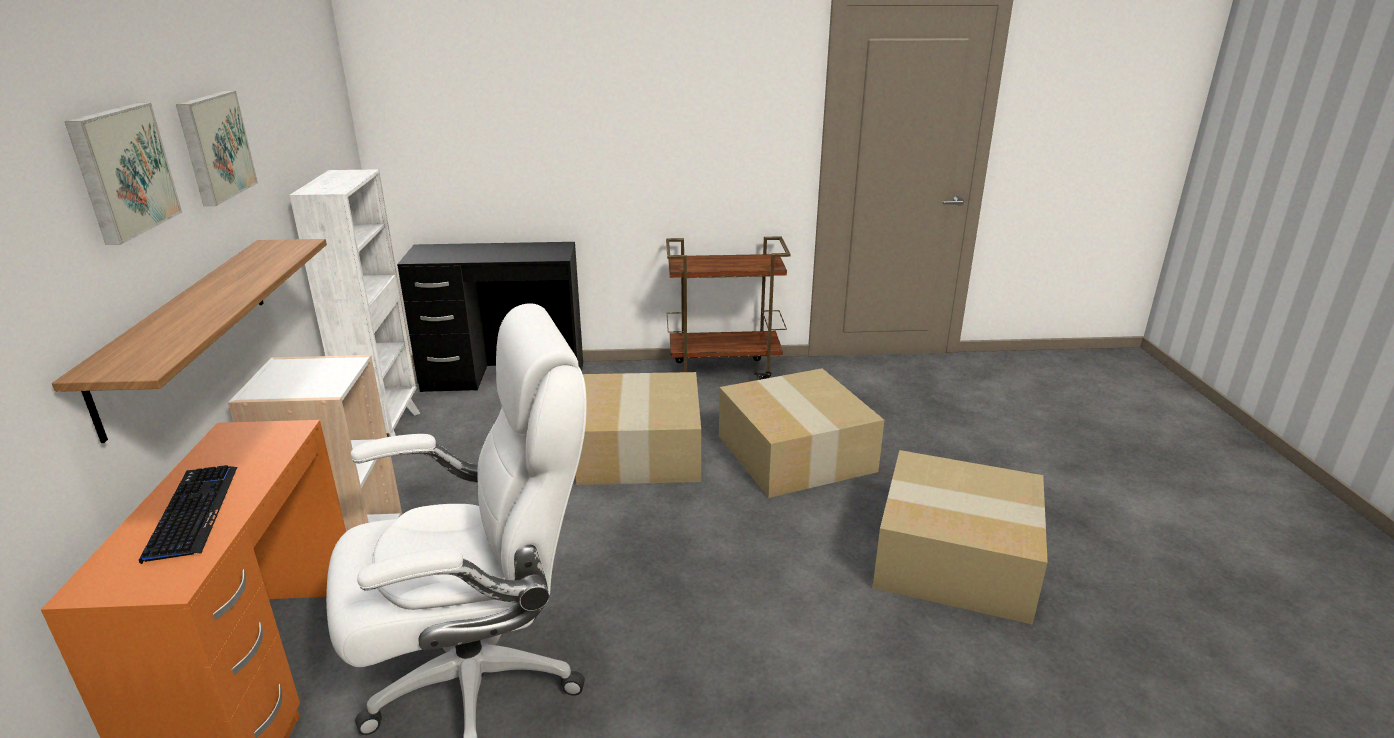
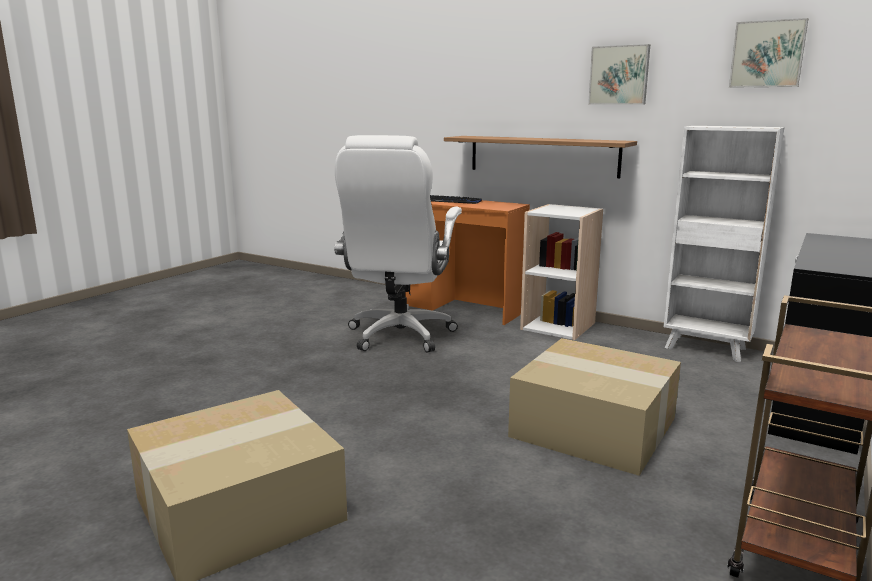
camera: 125 degrees right, 10 degrees down
picture [64,103,182,245] -> picture moved to [729,18,808,88]
cardboard box [719,368,884,498] -> none

